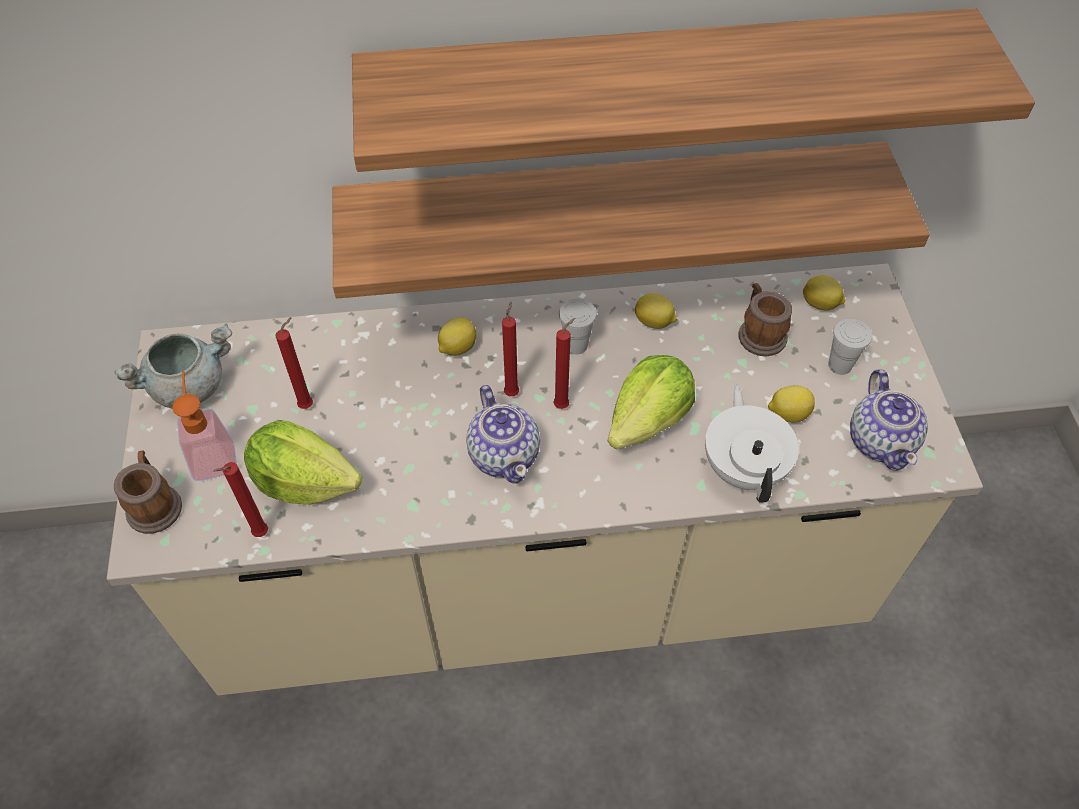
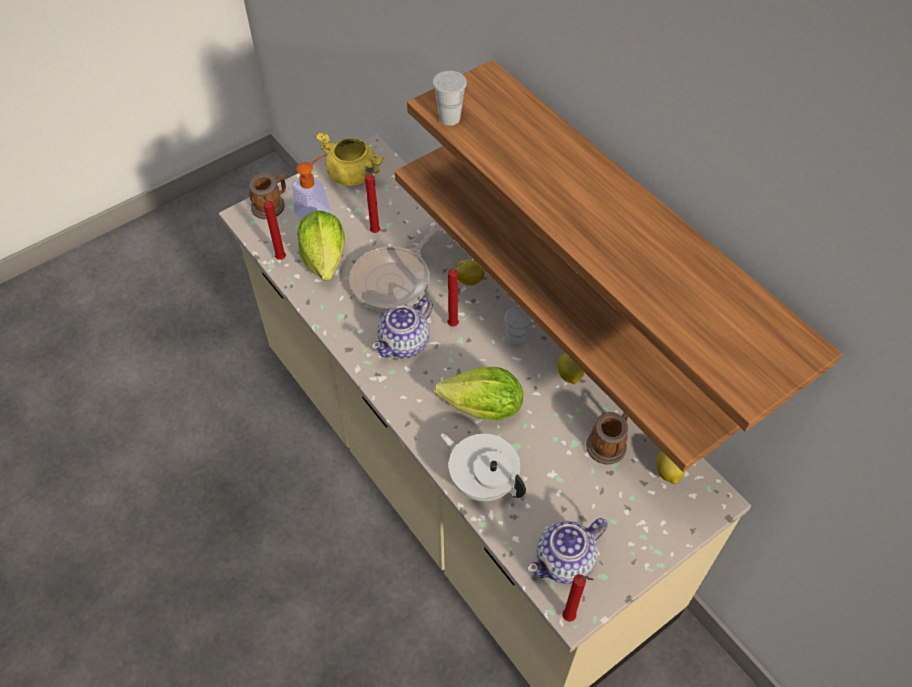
camera: 60 degrees right, 0 degrees up
grey cooking pot [114,324,232,409] -> yellow cooking pot [316,133,384,186]
red candle [553,318,575,409] -> red candle moved to [562,574,594,622]
white teapot [705,385,799,503] -> white teapot turned 105 degrees counterclockwise [441,433,526,501]
lemon [768,386,815,423] -> none
white cup [828,319,872,375] -> white cup moved to [433,71,467,126]
none -> frying pan [349,225,440,312]

